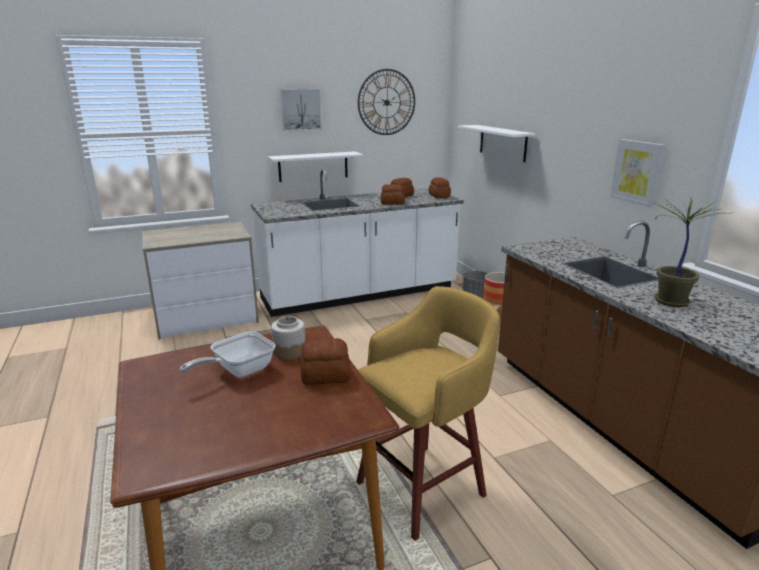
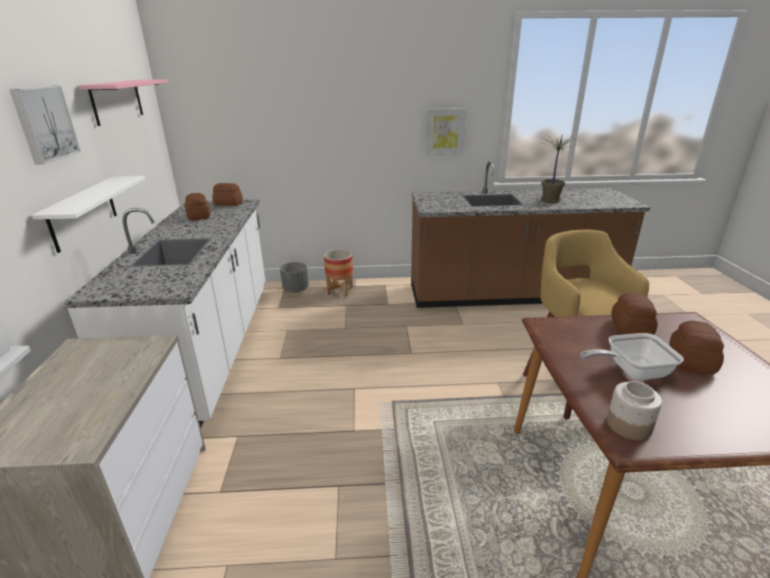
camera: 70 degrees left, 5 degrees up
frying pan [180,331,275,378] -> frying pan turned 105 degrees clockwise [580,333,684,380]
jar [271,316,305,360] -> jar moved to [607,381,662,440]
wall clock [358,69,415,135] -> pink shelf [79,79,168,126]
bread [381,184,405,205] -> bread moved to [669,321,724,374]
white shelf [458,125,535,162] -> none

